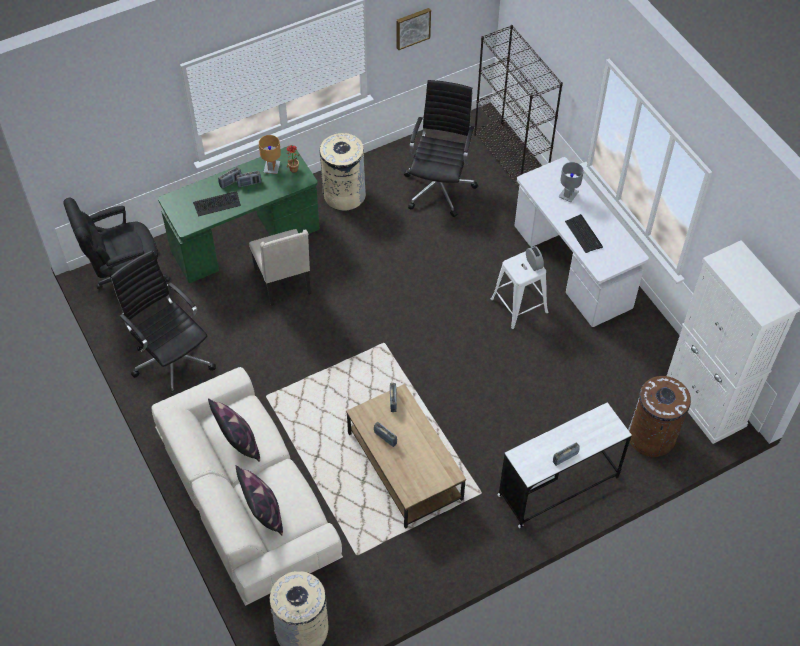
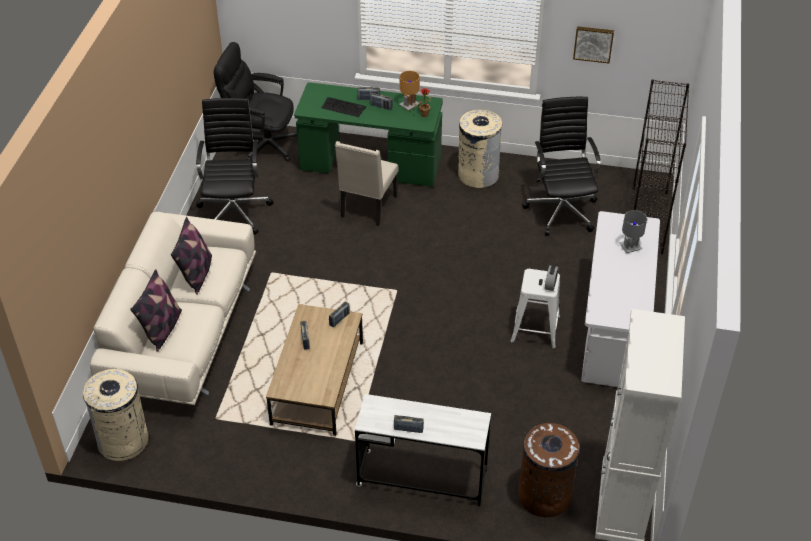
camera: 40 degrees right, 10 degrees down
black office chair [404,80,478,217] -> black office chair turned 60 degrees counterclockwise [522,97,601,236]
keyboard [565,214,603,253] -> none

